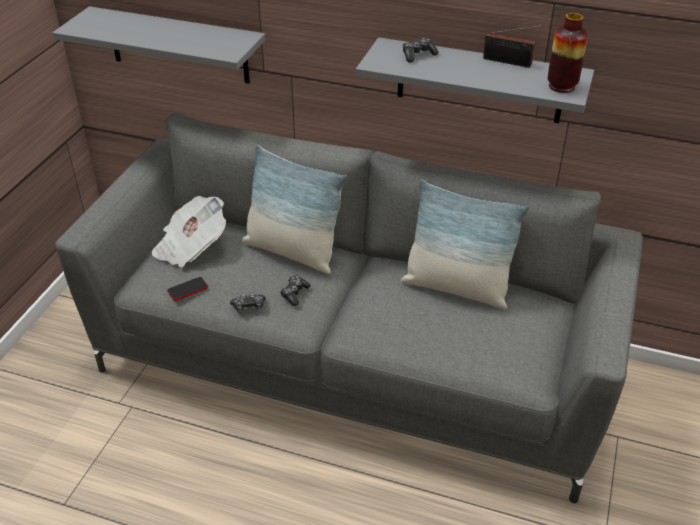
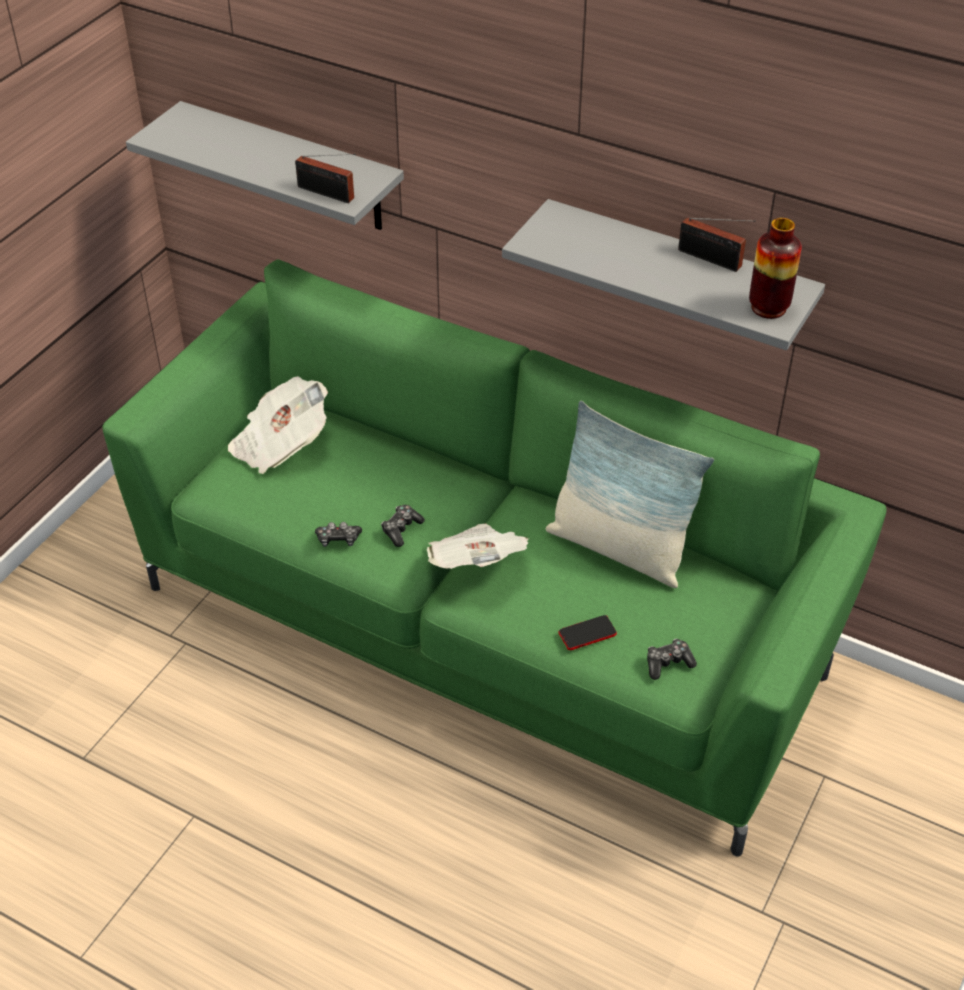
camera: 10 degrees right, 5 degrees up
grey sofa [55,113,643,503] -> green sofa [102,259,887,857]
phone [167,277,208,301] -> phone moved to [559,615,617,650]
pillow [242,145,347,274] -> none
game controller [403,38,439,63] -> game controller moved to [647,639,697,680]
none -> radio [295,154,356,203]
none -> newspaper [427,524,529,569]

